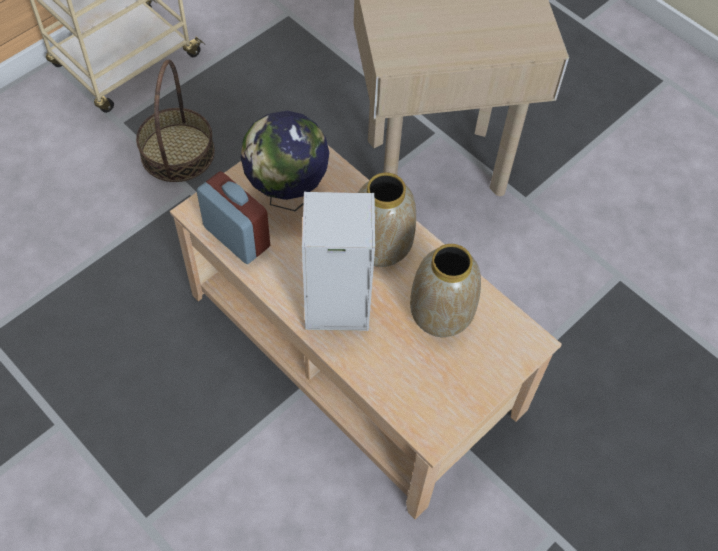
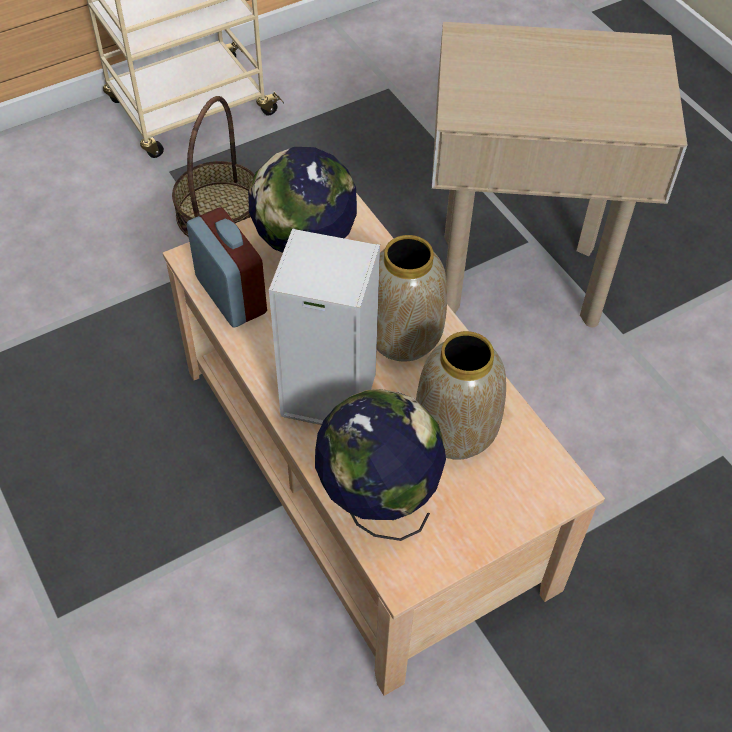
camera: 15 degrees right, 5 degrees down
none -> globe [315,389,446,541]

